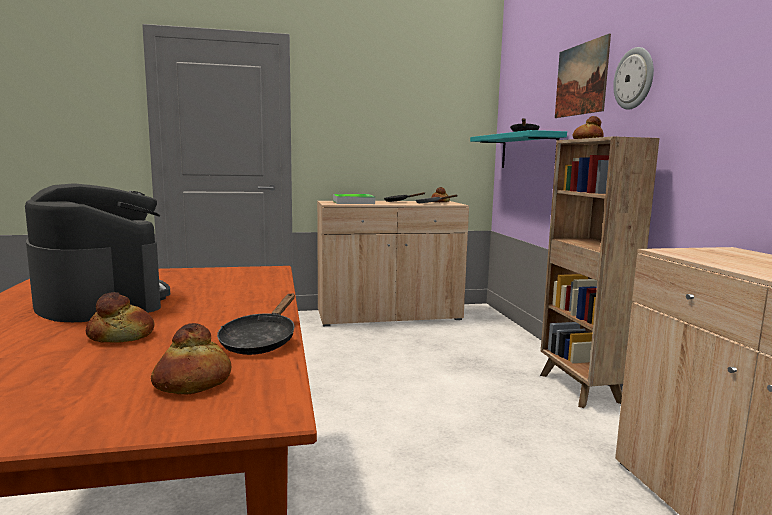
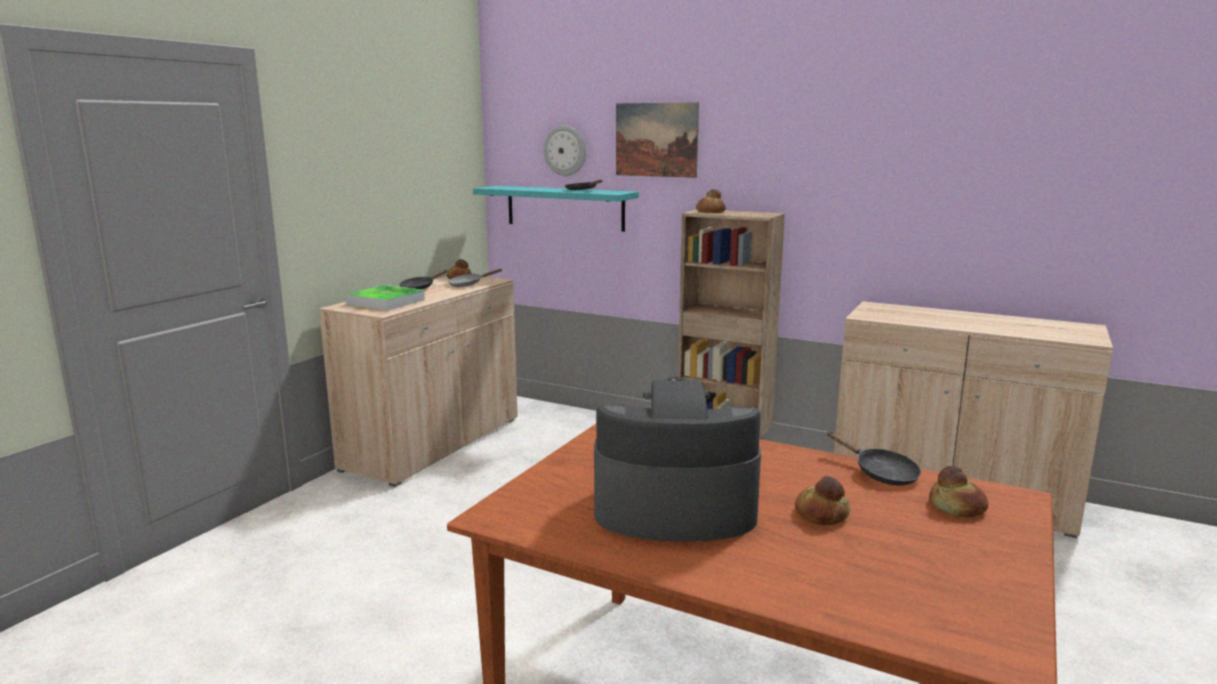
camera: 50 degrees left, 5 degrees up
wall clock [613,47,654,110] -> wall clock moved to [544,125,586,176]

